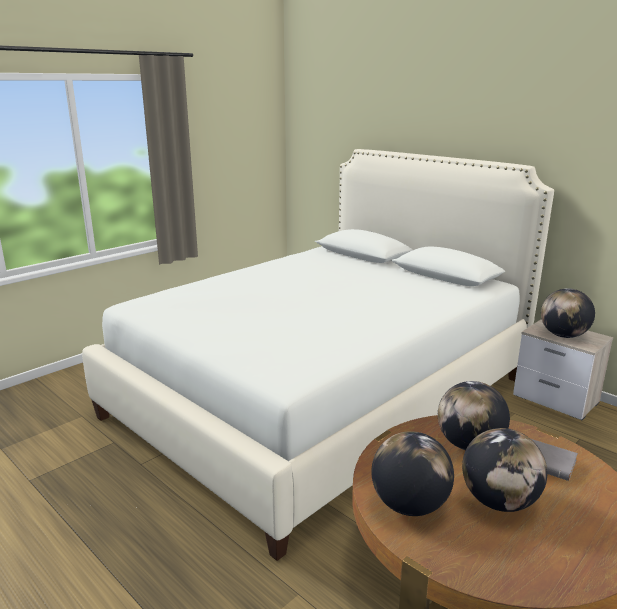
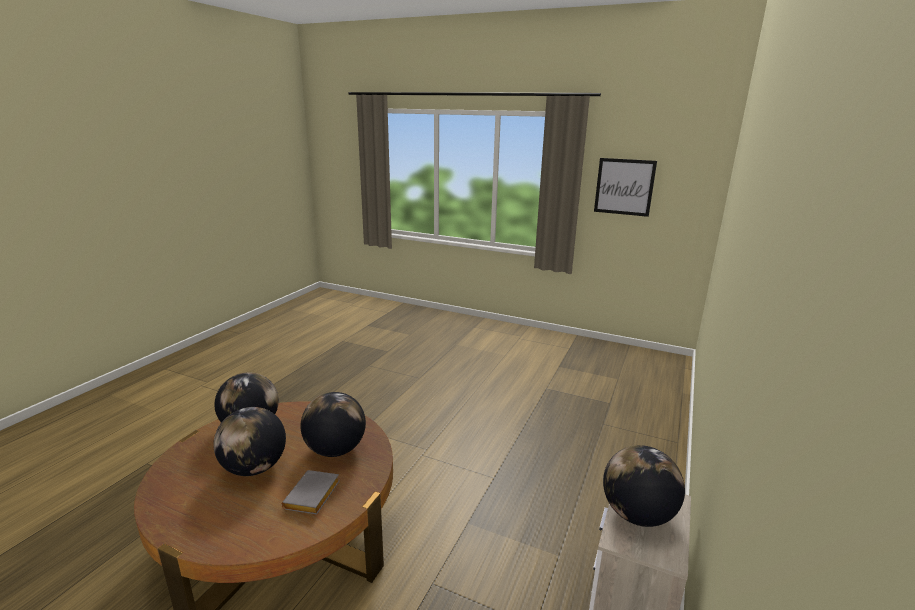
camera: 70 degrees right, 0 degrees up
white bed [82,149,554,561] -> none
none -> picture [594,158,657,217]

